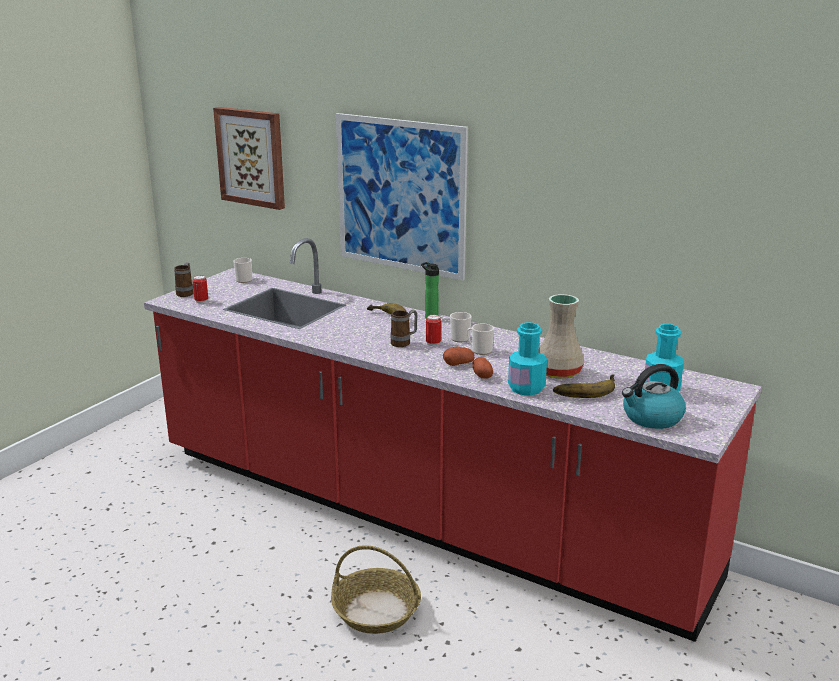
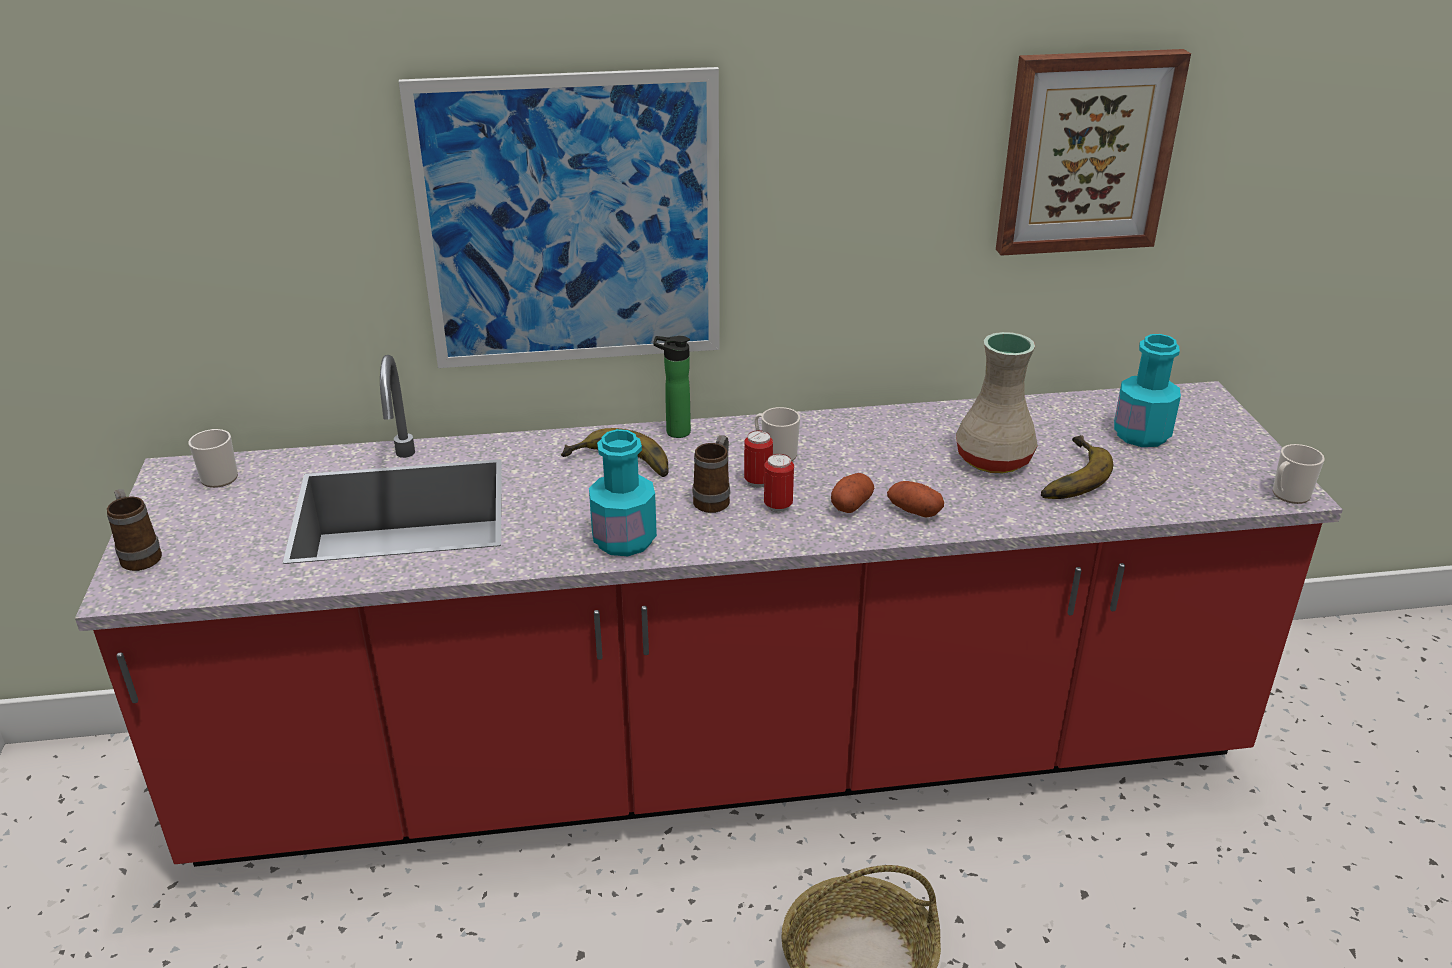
camera: 40 degrees left, 10 degrees up
can [193,275,208,303] -> can moved to [764,454,794,513]
picture [213,107,285,210] -> picture moved to [996,49,1191,256]
mug [467,324,494,355] -> mug moved to [1272,444,1325,504]
turquoise bottle [508,322,547,396] -> turquoise bottle moved to [589,429,657,556]
kettle [622,364,686,429] -> none

